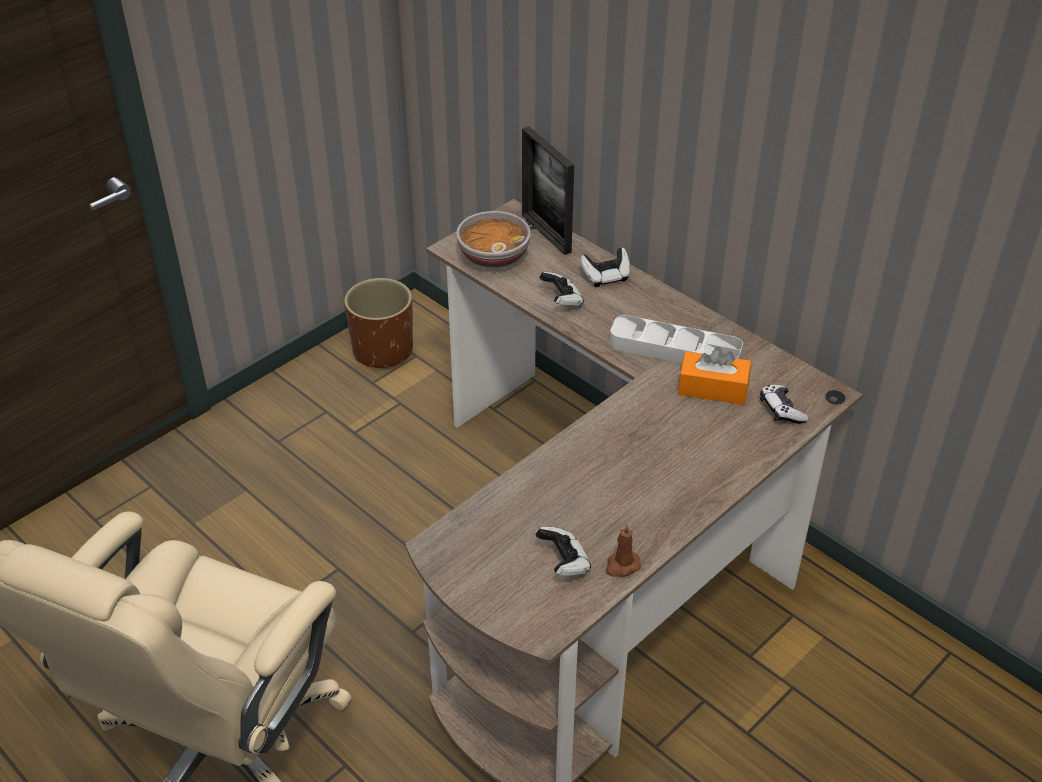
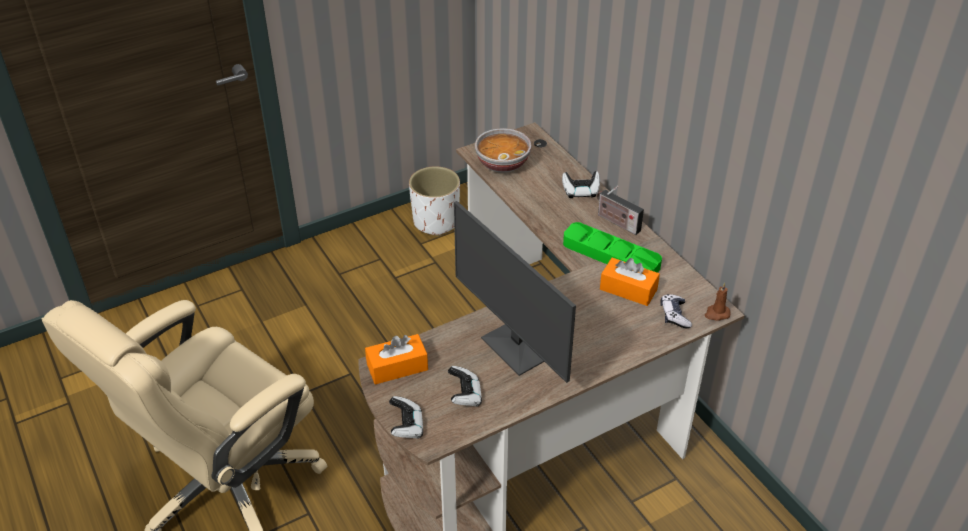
camera: 15 degrees right, 0 degrees up
brown planter [344,278,413,369] -> white planter [409,166,460,236]
picture frame [522,127,574,255] -> none
game controller [539,272,584,307] -> game controller moved to [389,396,423,439]
brown candle [606,524,641,577] -> brown candle moved to [705,282,731,321]
grey tray [610,315,743,363] -> green tray [563,222,662,273]
none -> orange tissue box [365,334,428,385]
none -> monitor [454,201,576,383]
none -> radio [597,186,644,235]

